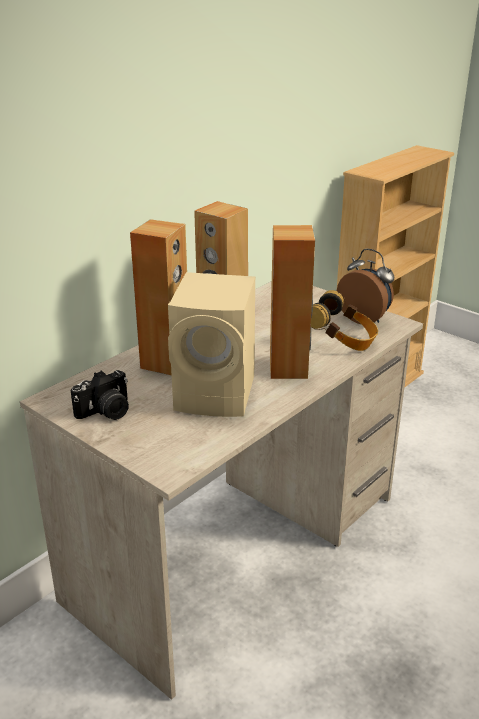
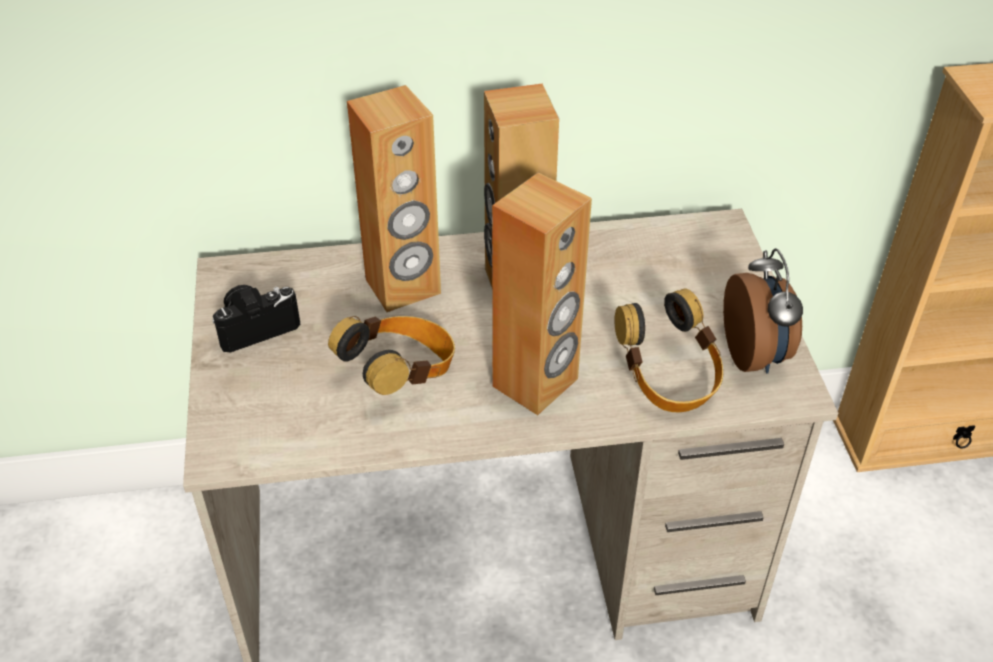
camera: 40 degrees right, 15 degrees up
camera [71,370,129,420] -> camera turned 150 degrees clockwise [212,285,301,352]
beige speaker [168,272,255,417] -> headphones [328,316,455,395]

